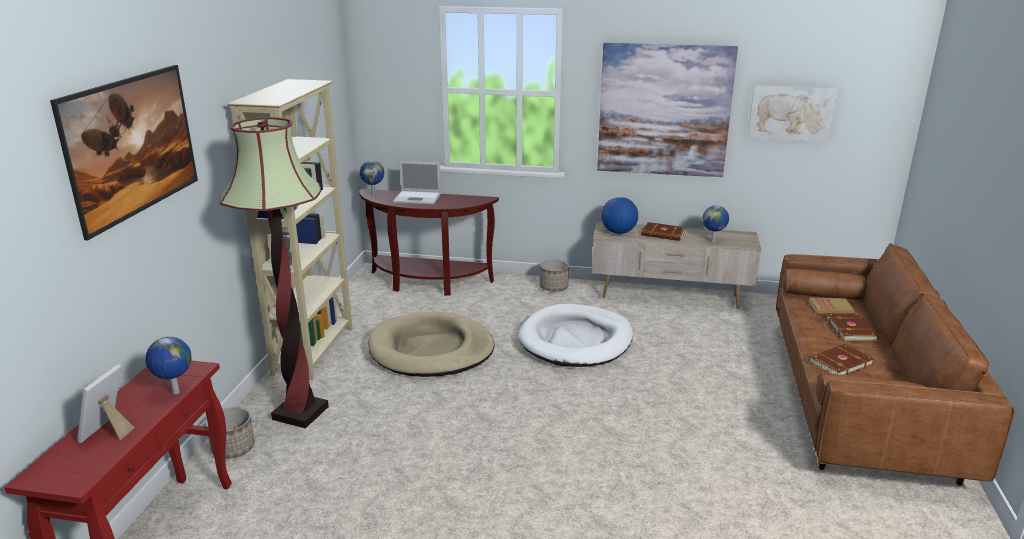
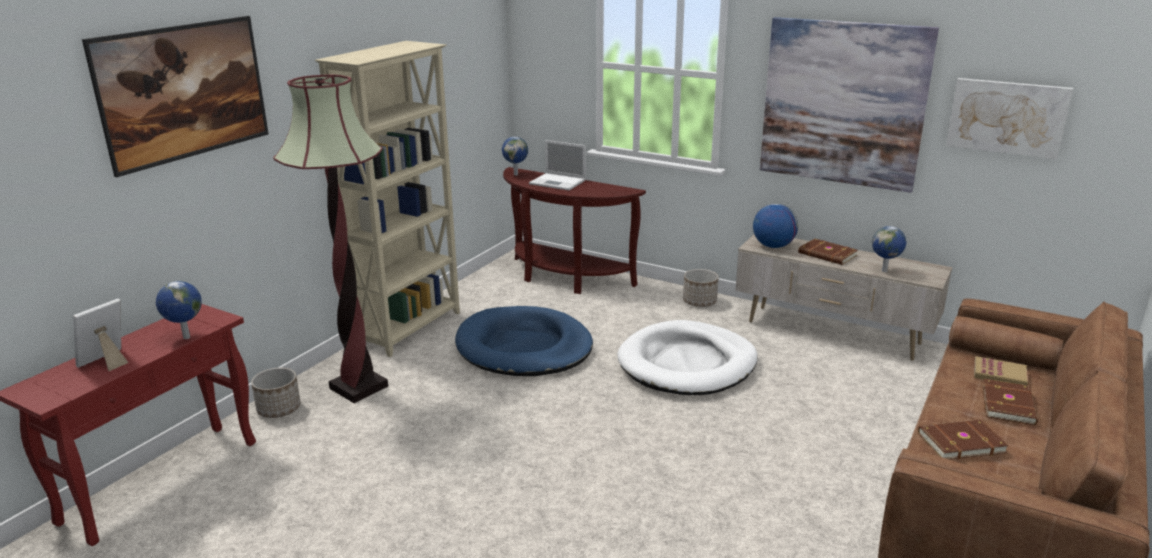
camera: 20 degrees right, 0 degrees up
beige dog bed [368,312,494,377] -> blue dog bed [455,306,593,376]

